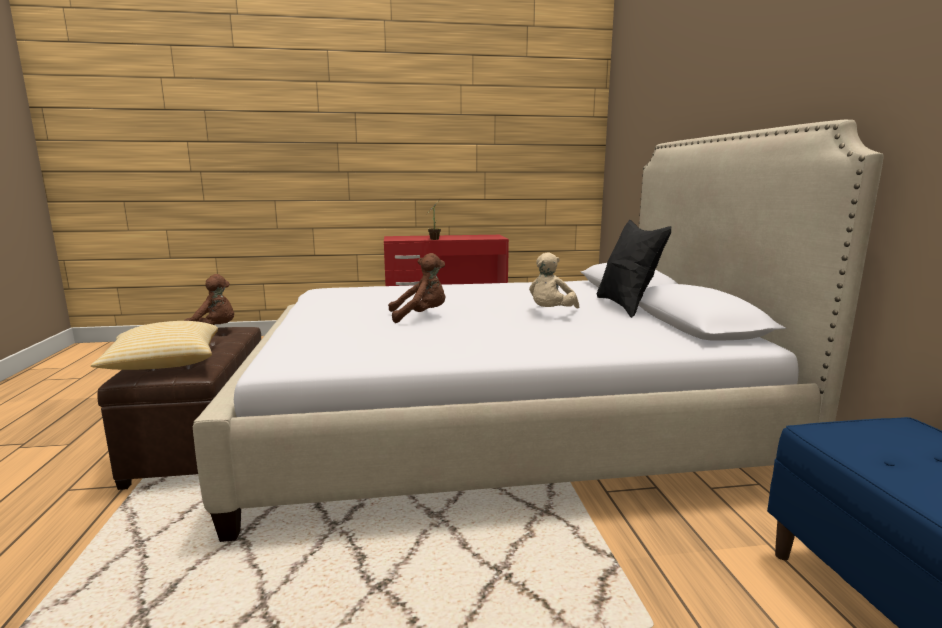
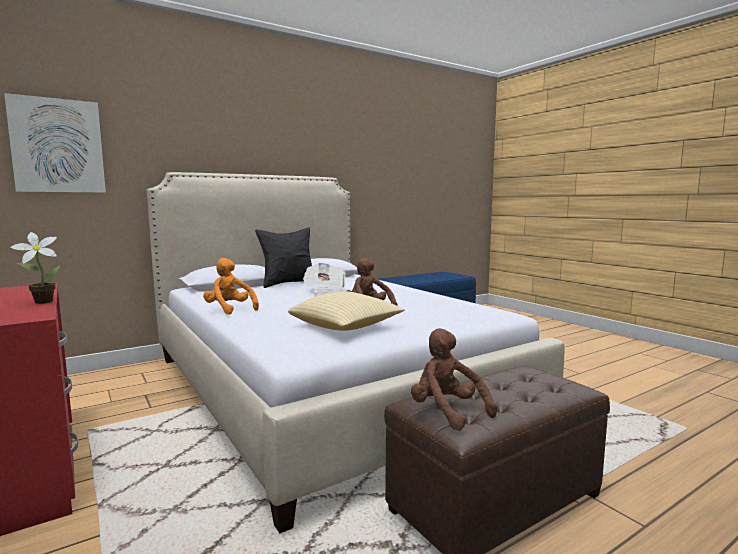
camera: 115 degrees left, 5 degrees down
pillow [91,321,218,370] -> pillow moved to [288,291,405,331]
beige plush toy [529,252,579,308] -> newspaper [303,263,346,296]
none -> picture [4,93,106,193]
none -> orange plush toy [203,258,259,315]

